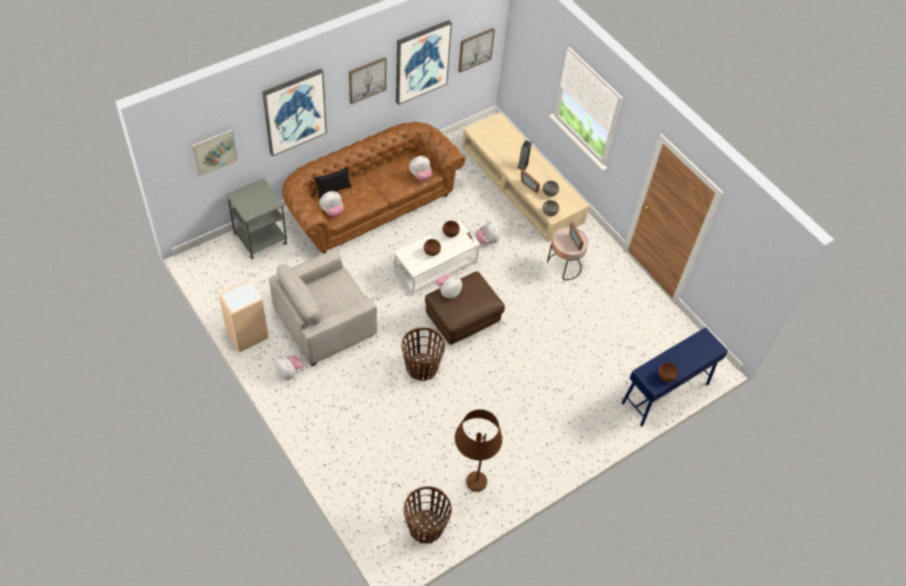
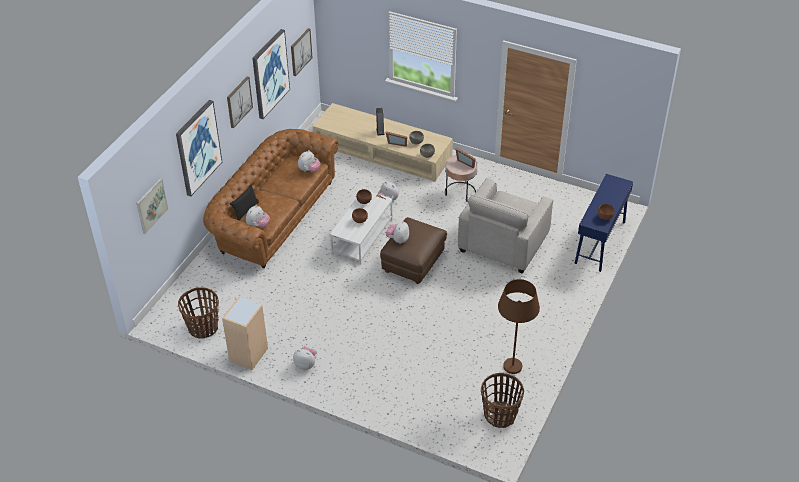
camera: 25 degrees left, 10 degrees down
grey cart [226,178,287,259] -> none
grey armchair [269,249,377,366] -> grey armchair moved to [458,178,553,274]
basket [402,327,445,381] -> basket moved to [178,287,219,339]

